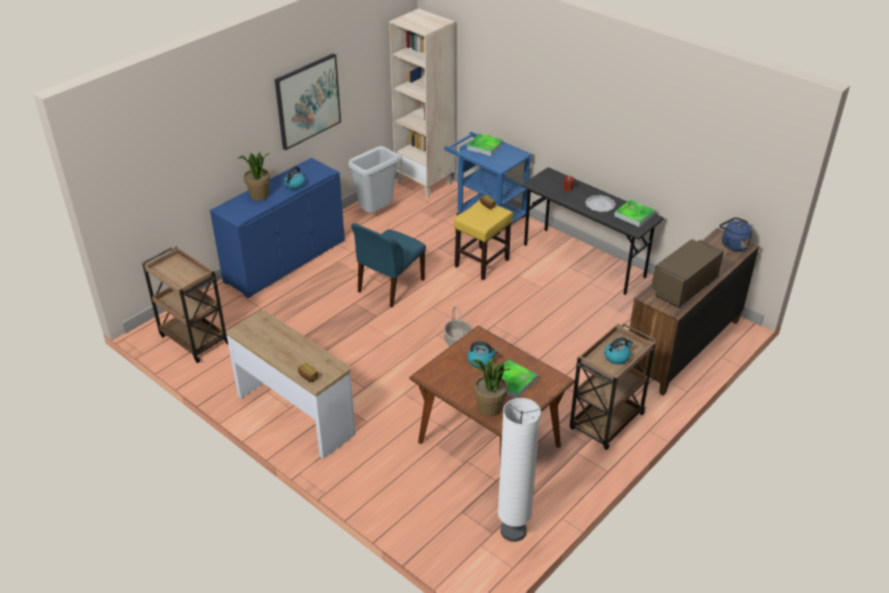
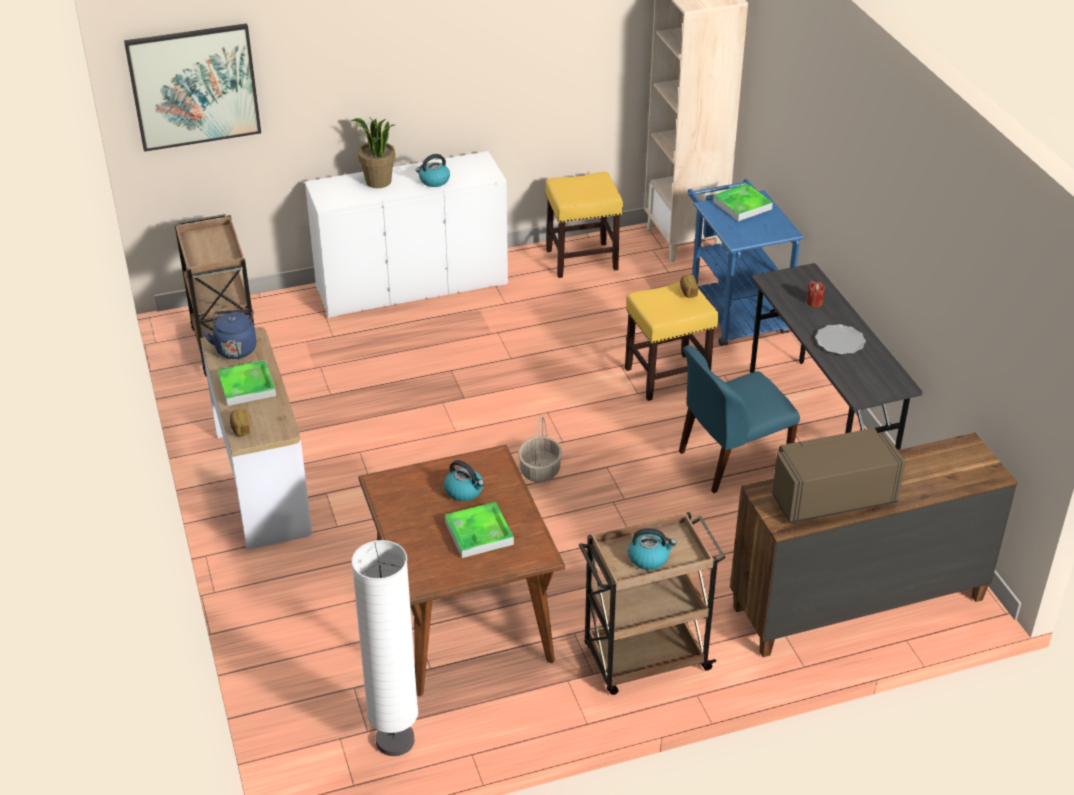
camera: 30 degrees right, 0 degrees up
blue cabinet [210,158,345,298] -> white cabinet [305,151,508,318]
picture [275,53,341,150] -> picture moved to [124,23,261,152]
grey trash can [348,146,399,213] -> yellow stool [545,172,623,278]
blue chair [351,223,426,307] -> blue chair moved to [679,345,800,493]
potted plant [470,359,511,417] -> none
tray [614,199,655,227] -> tray moved to [217,360,276,406]
blue kettle [719,217,752,252] -> blue kettle moved to [203,309,256,359]

